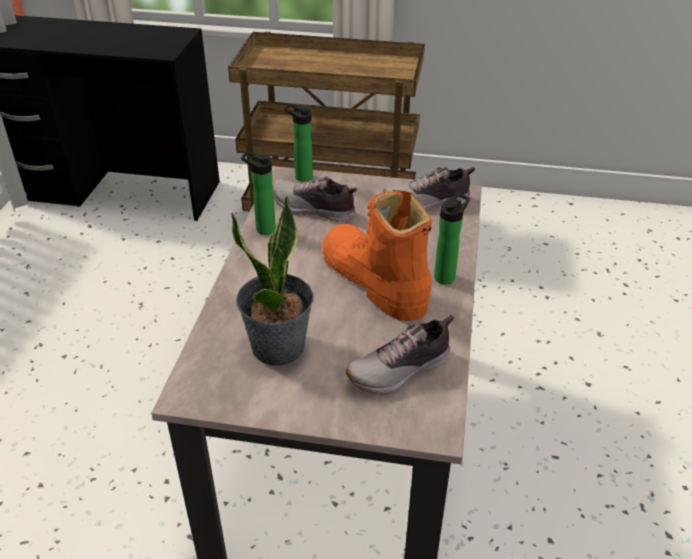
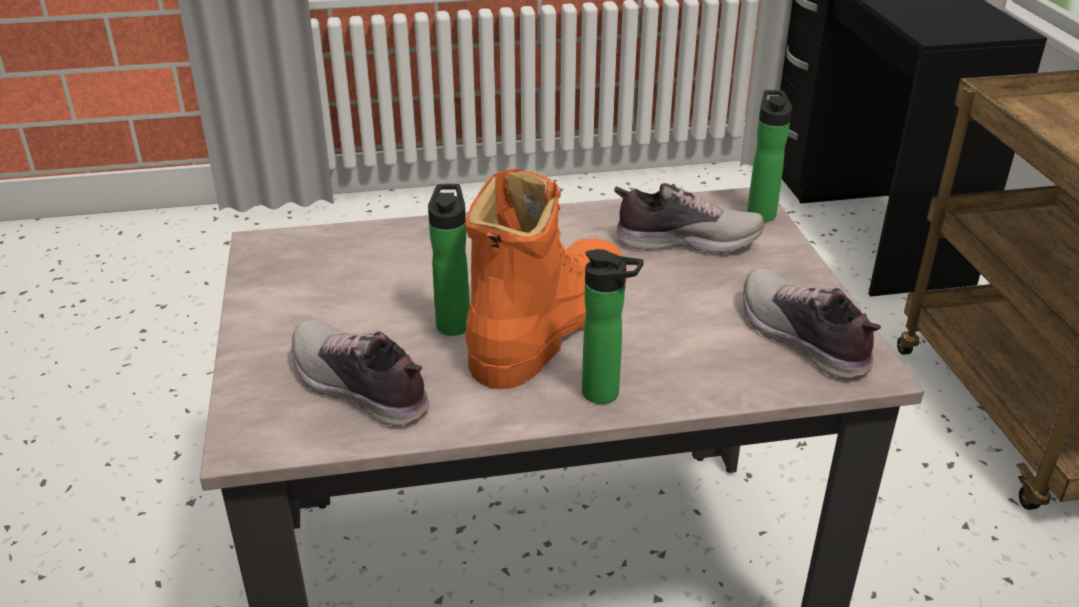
camera: 70 degrees right, 5 degrees down
potted plant [231,196,314,365] -> none
bottle [241,151,276,235] -> bottle moved to [428,184,470,336]
shoe [272,177,357,222] -> shoe turned 90 degrees clockwise [614,183,764,253]

